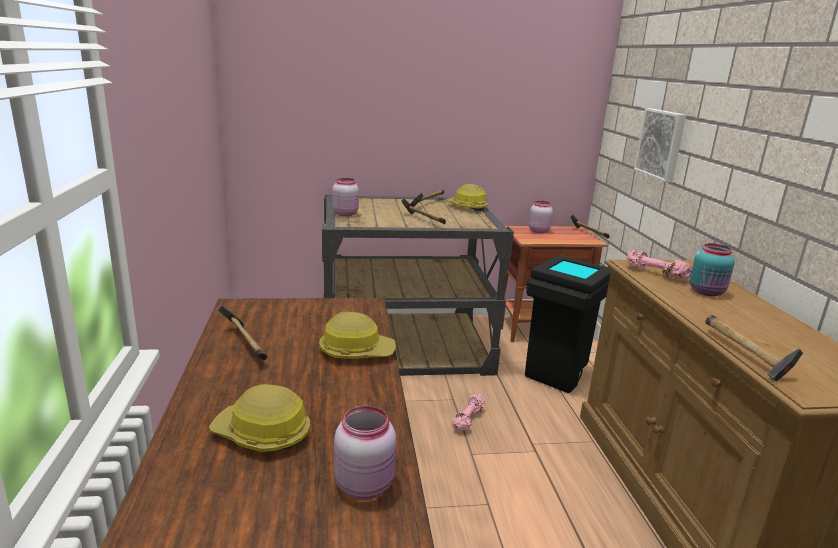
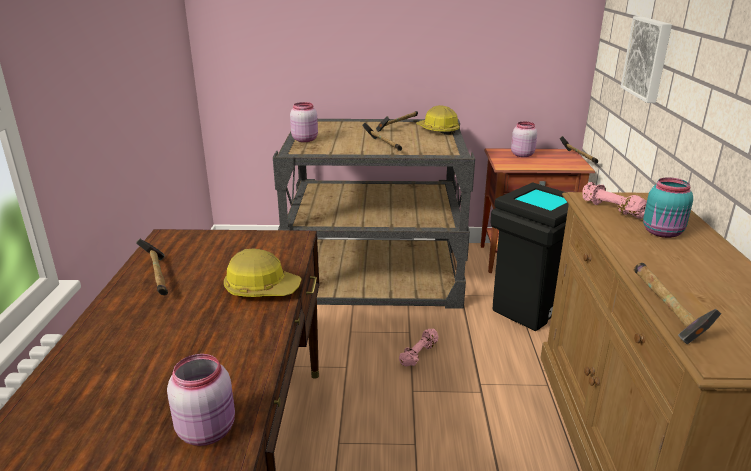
camera: 10 degrees right, 5 degrees up
hard hat [209,384,310,452] -> none

